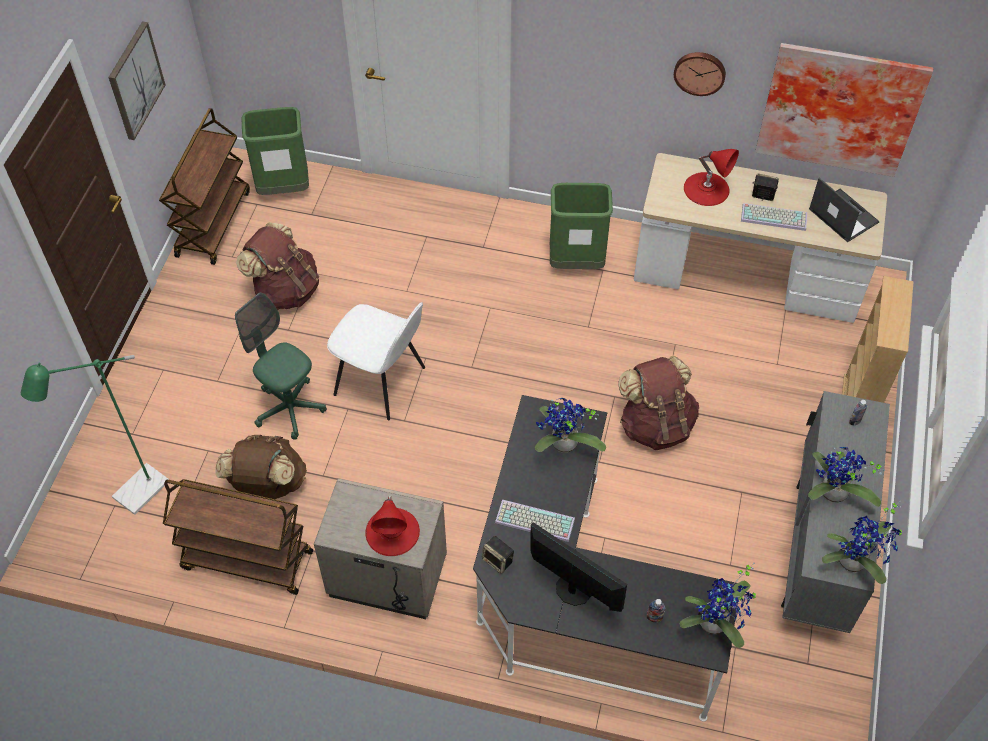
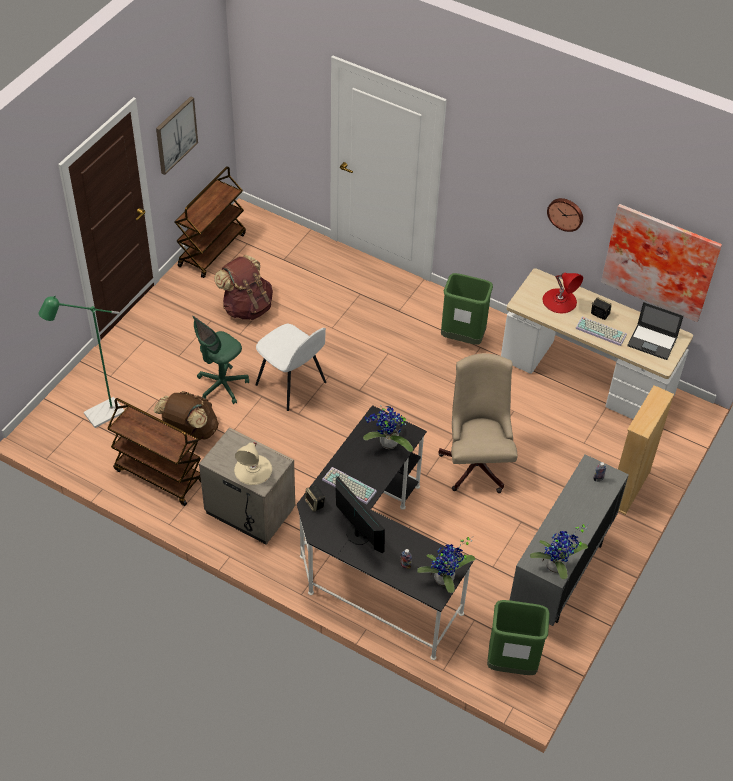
camera: 15 degrees right, 5 degrees down
green office chair [235,293,327,440] -> green office chair turned 105 degrees counterclockwise [192,316,249,404]
green trash can [241,107,309,195] -> green trash can moved to [487,600,550,675]
red table lamp [365,496,420,556] -> beige table lamp [234,442,272,485]
brown backpack [618,356,699,450] -> beige office chair [438,353,518,493]
potted plant [808,447,885,507] -> none
laptop [809,178,880,242] -> laptop turned 135 degrees clockwise [627,302,684,360]

